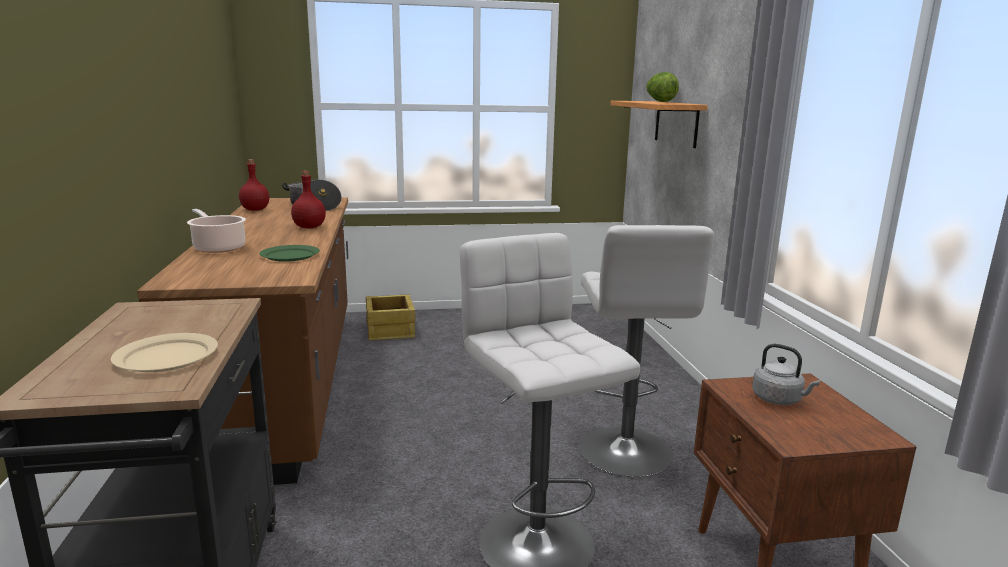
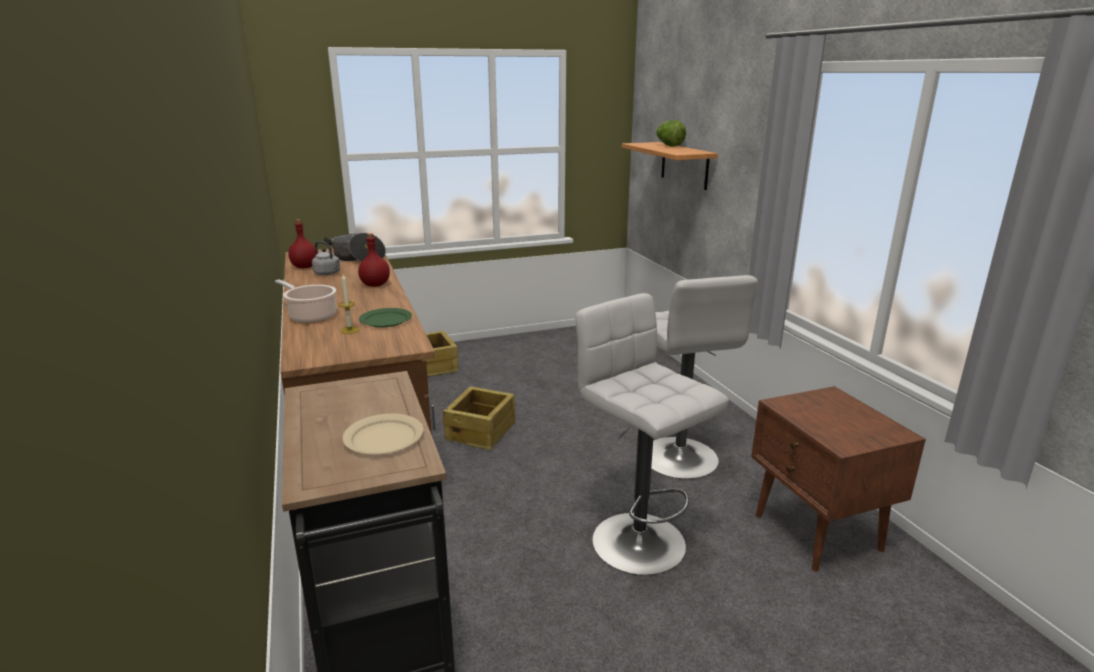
camera: 10 degrees left, 5 degrees up
grey kettle [752,344,820,405] -> grey kettle moved to [312,241,341,275]
none -> candle [339,274,359,334]
none -> crate [443,386,515,450]

